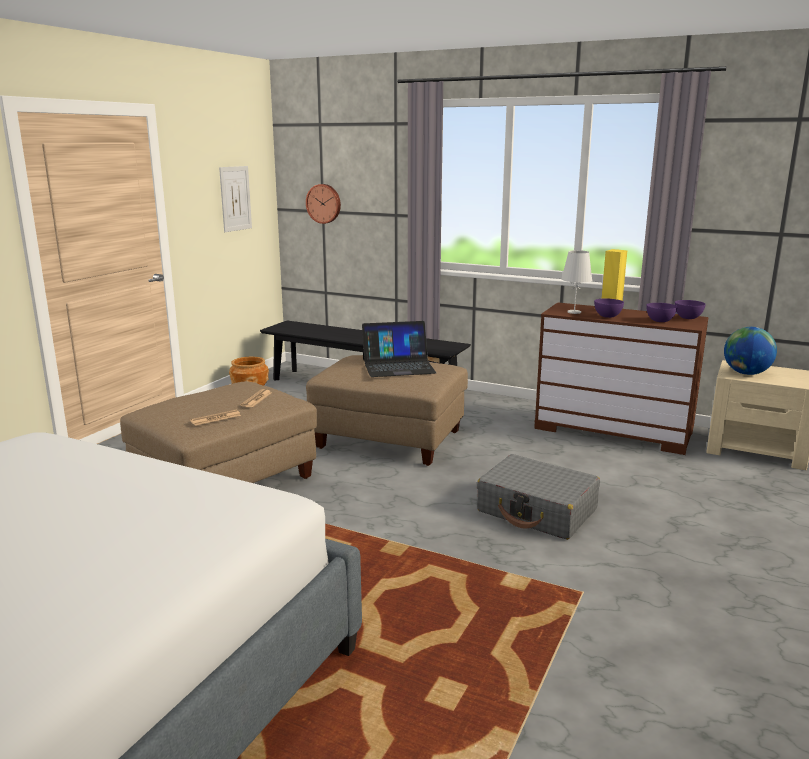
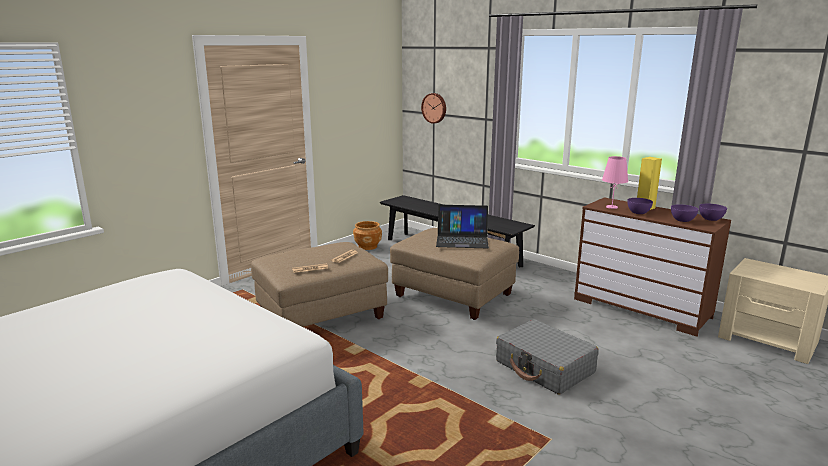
camera: 15 degrees right, 0 degrees up
picture [219,166,252,232] -> none
white table lamp [561,250,592,314] -> pink table lamp [602,156,628,209]
globe [724,327,777,375] -> none

